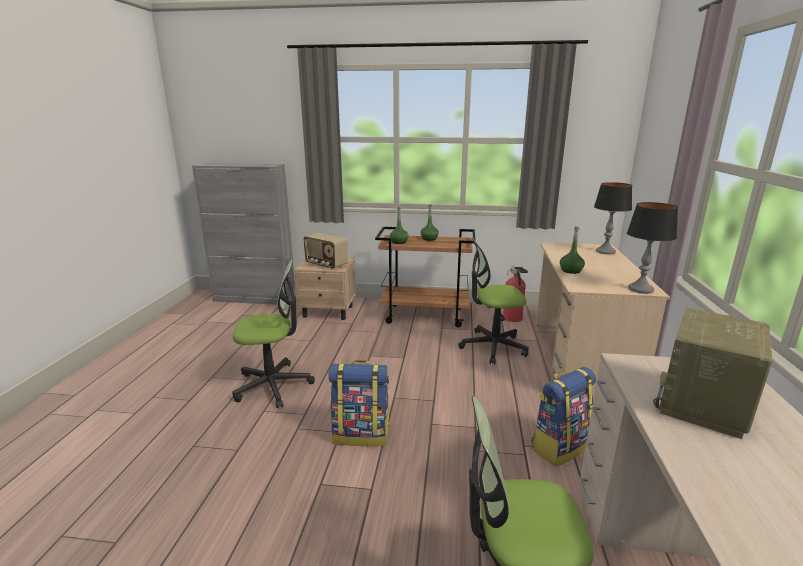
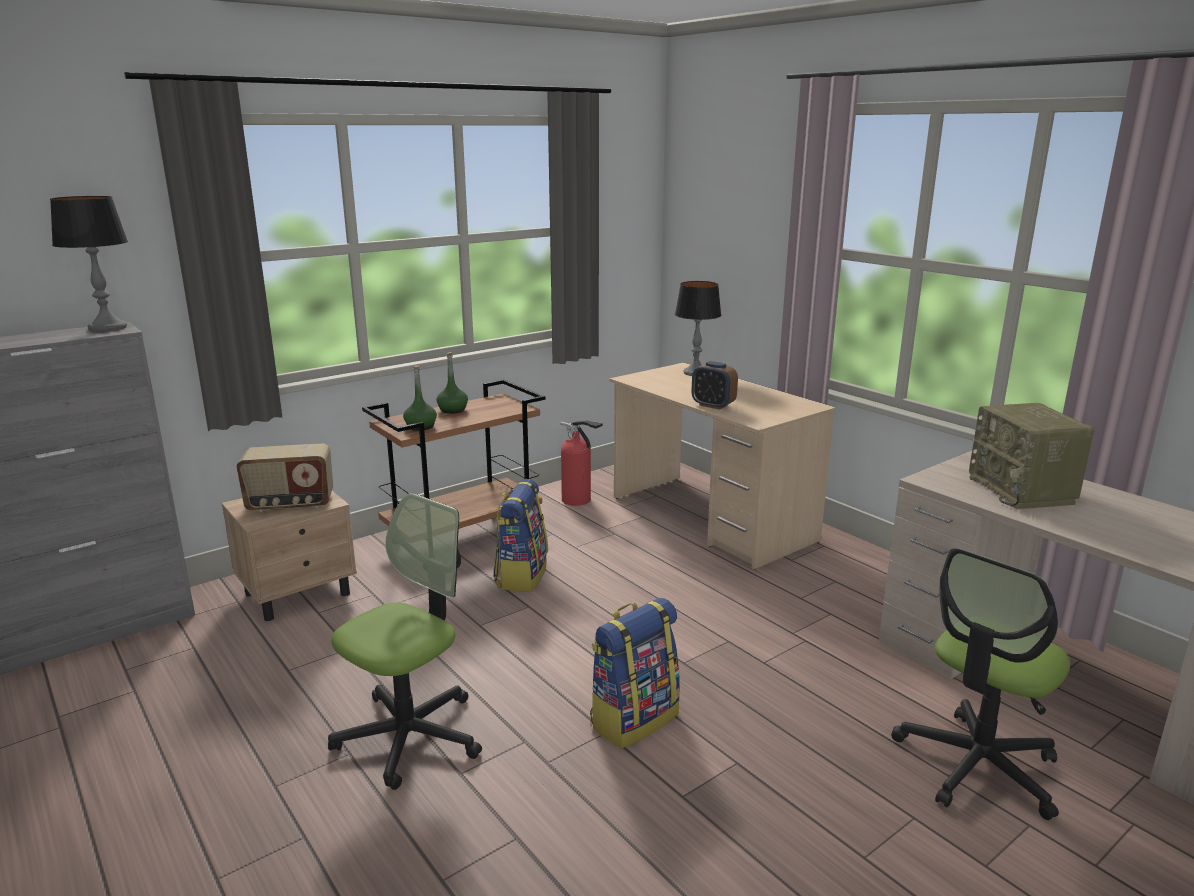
camera: 45 degrees left, 0 degrees up
office chair [458,238,529,364] -> none
backpack [531,367,596,466] -> backpack moved to [493,479,548,592]
green bottle [560,226,585,274] -> alarm clock [691,361,738,410]
table lamp [627,202,678,294] -> table lamp moved to [50,196,128,332]

